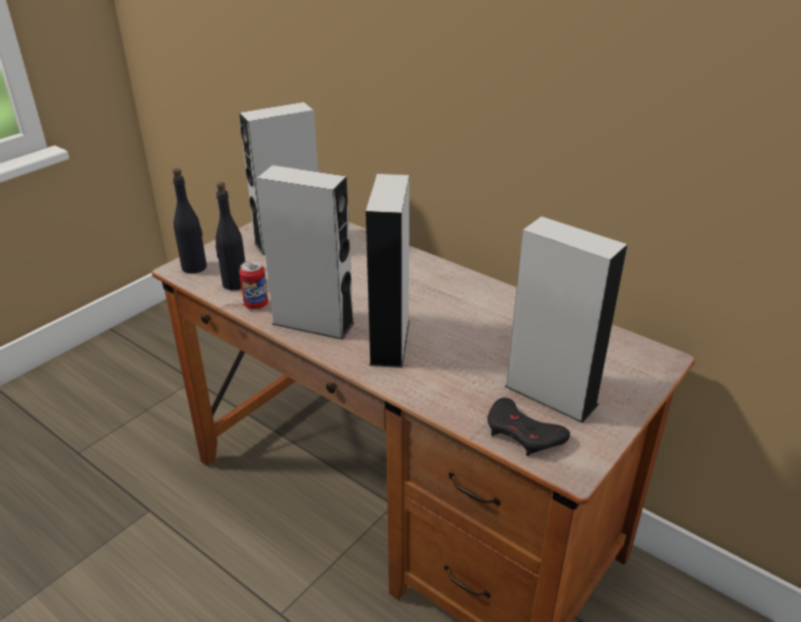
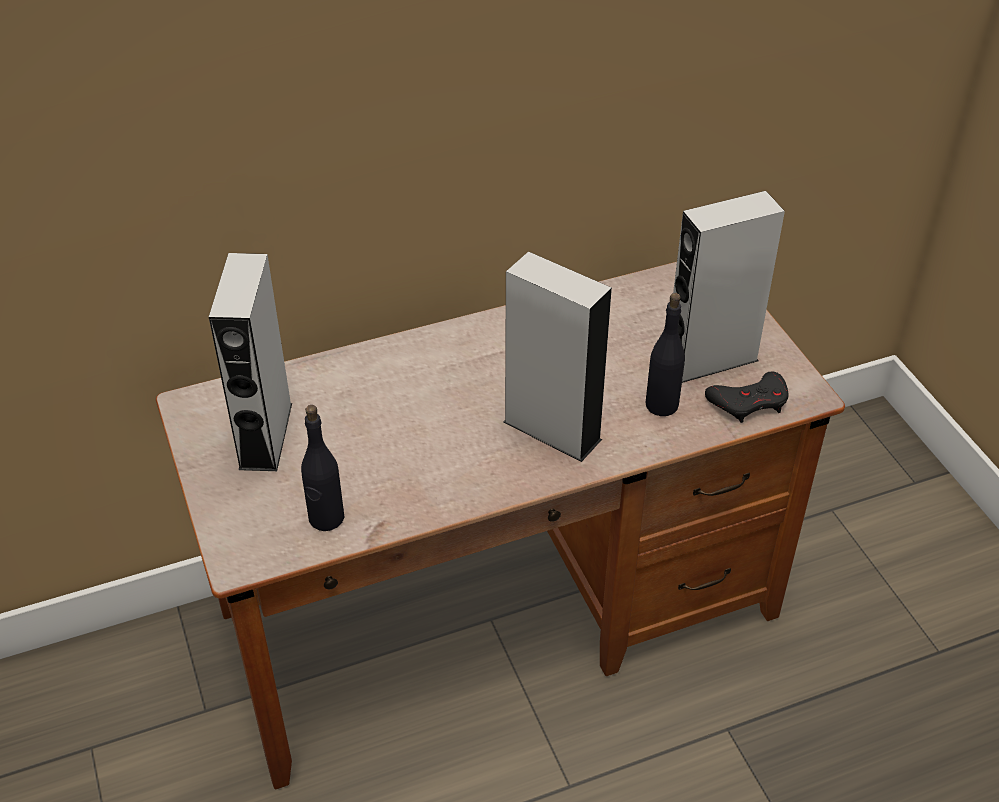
camera: 60 degrees left, 10 degrees up
black bottle [173,168,207,274] -> black bottle moved to [645,293,685,416]
can [239,260,268,309] -> none
grey speaker [256,165,355,340] -> none

